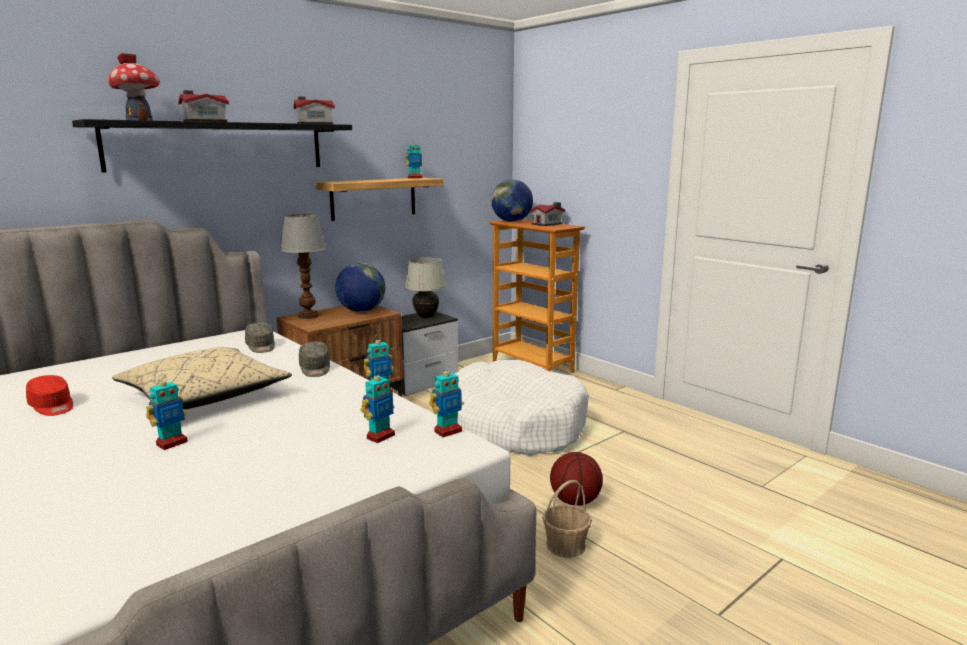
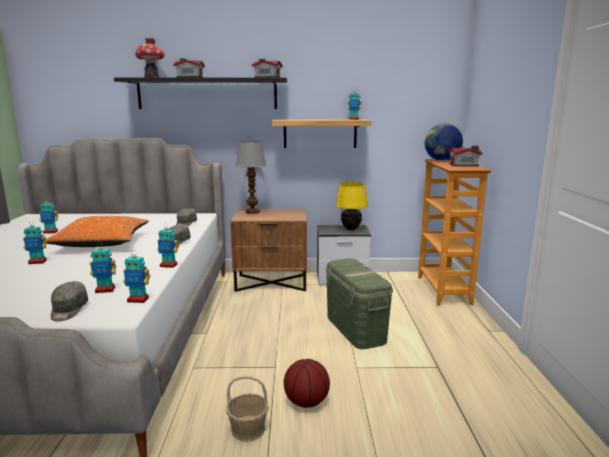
camera: 40 degrees right, 0 degrees up
red cap [26,375,73,416] -> toy robot [39,198,58,234]
beige pillow [112,347,292,410] -> orange pillow [46,216,149,247]
globe [335,263,385,312] -> none
white table lamp [405,257,446,318] -> yellow table lamp [335,182,368,230]
white dog bed [455,360,589,456] -> green storage box [326,258,393,349]
none -> grey cap [51,281,88,321]

